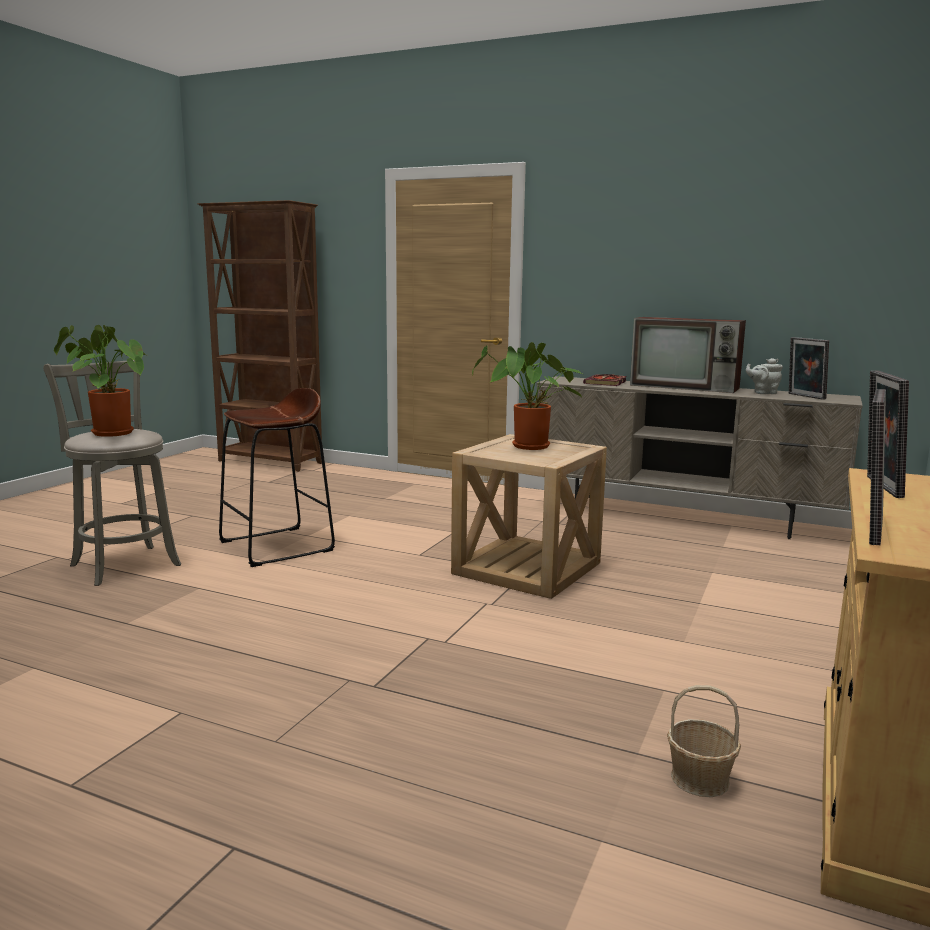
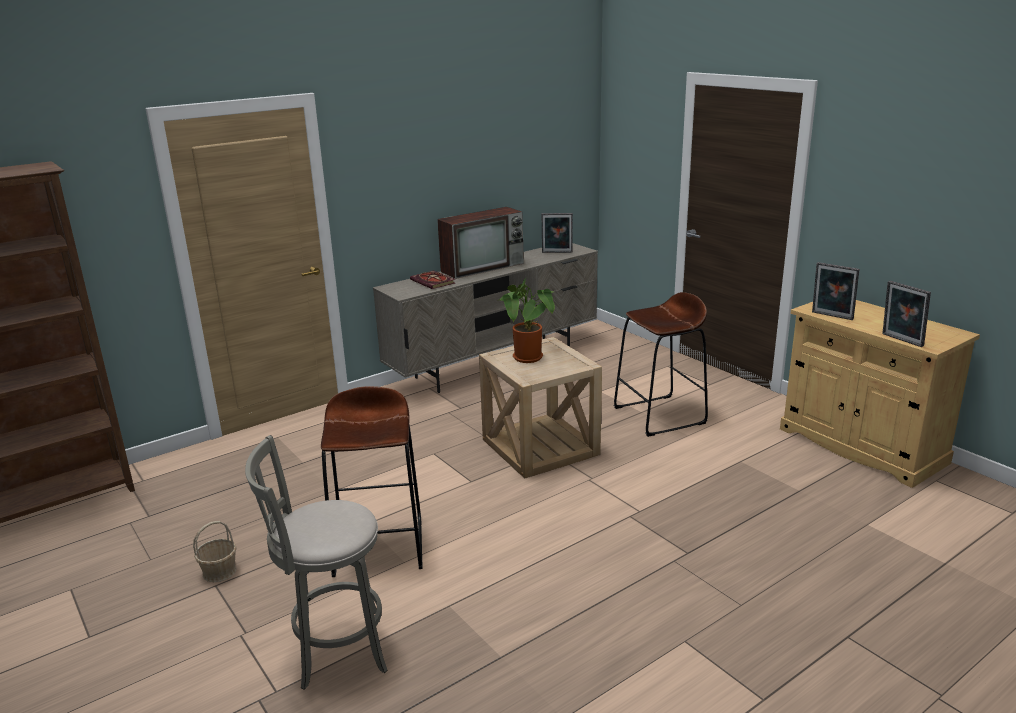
camera: 60 degrees left, 10 degrees up
potted plant [54,325,146,437] -> none
basket [667,685,741,797] -> basket moved to [193,521,237,582]
grey teapot [746,358,783,394] -> none
none -> brown stool [614,292,708,437]

